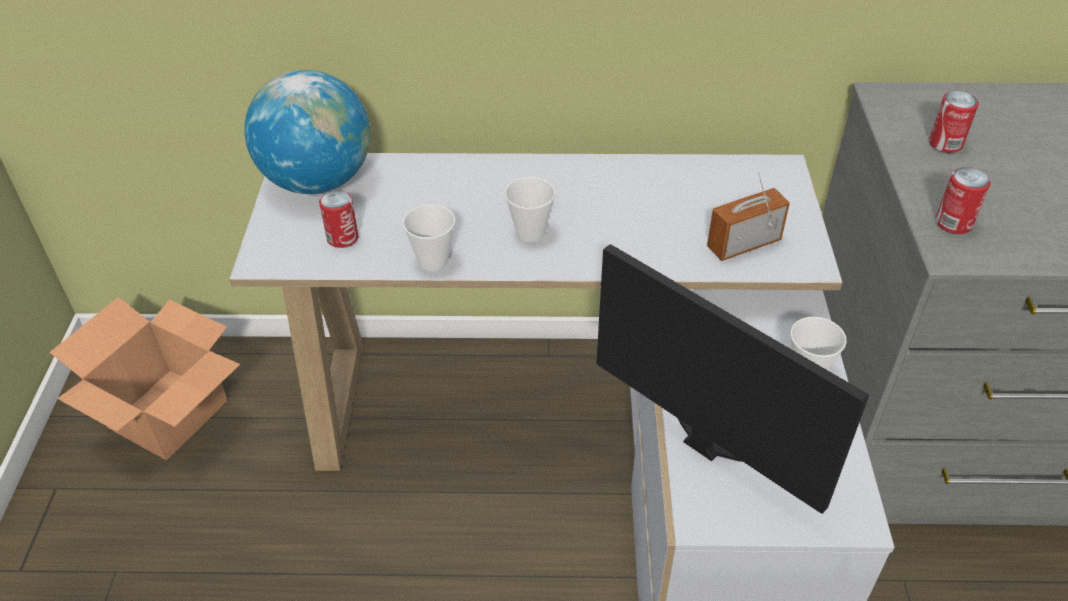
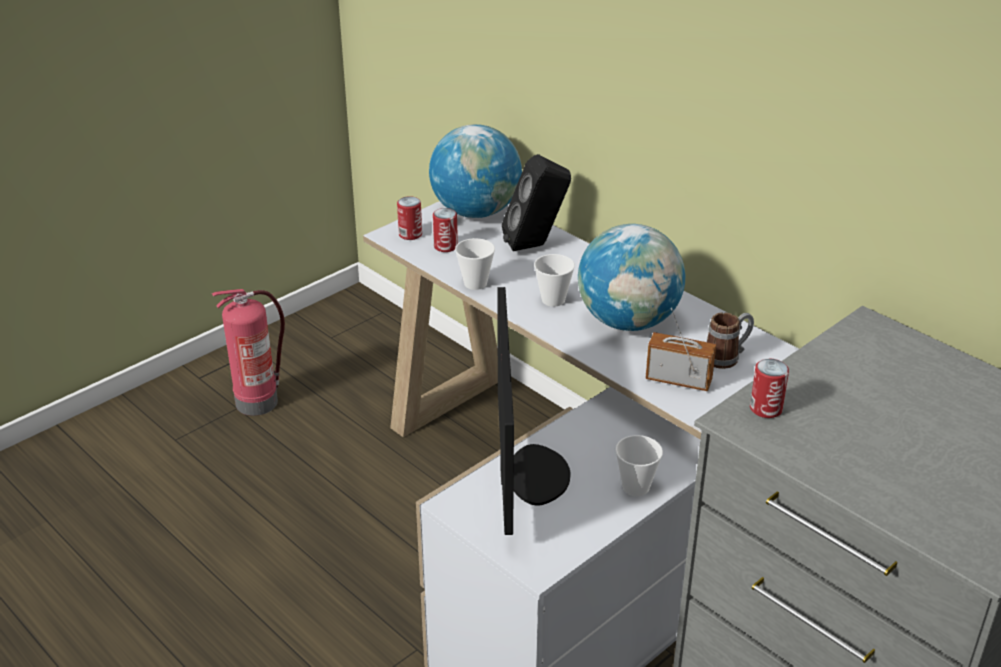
camera: 45 degrees right, 10 degrees down
cardboard box [49,297,240,460] -> none
can [929,91,979,153] -> can moved to [397,196,422,240]
none -> fire extinguisher [212,289,285,416]
none -> black speaker [502,154,571,251]
none -> globe [578,224,685,331]
none -> mug [707,312,754,369]

